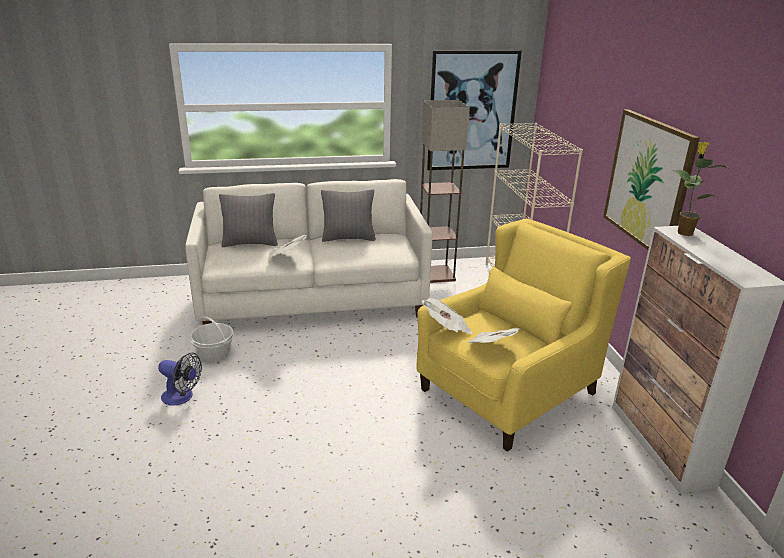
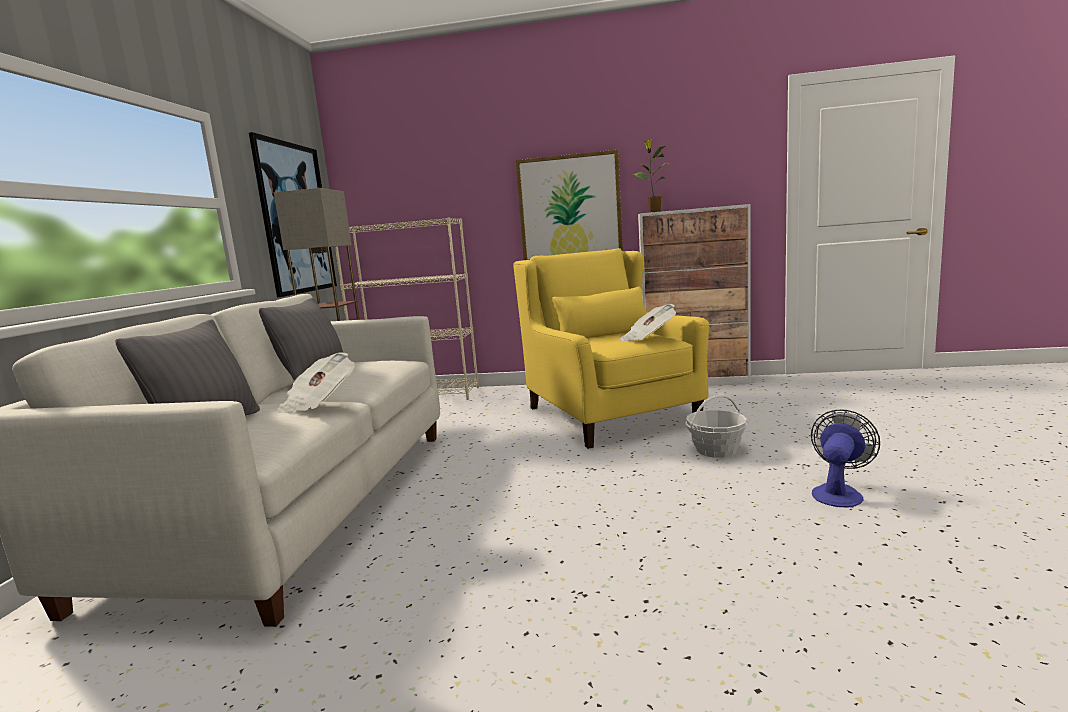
camera: 70 degrees left, 15 degrees down
fan [158,353,202,406] -> fan moved to [811,410,880,507]
basket [190,316,234,362] -> basket moved to [686,395,747,458]
newspaper [422,298,472,334] -> none

